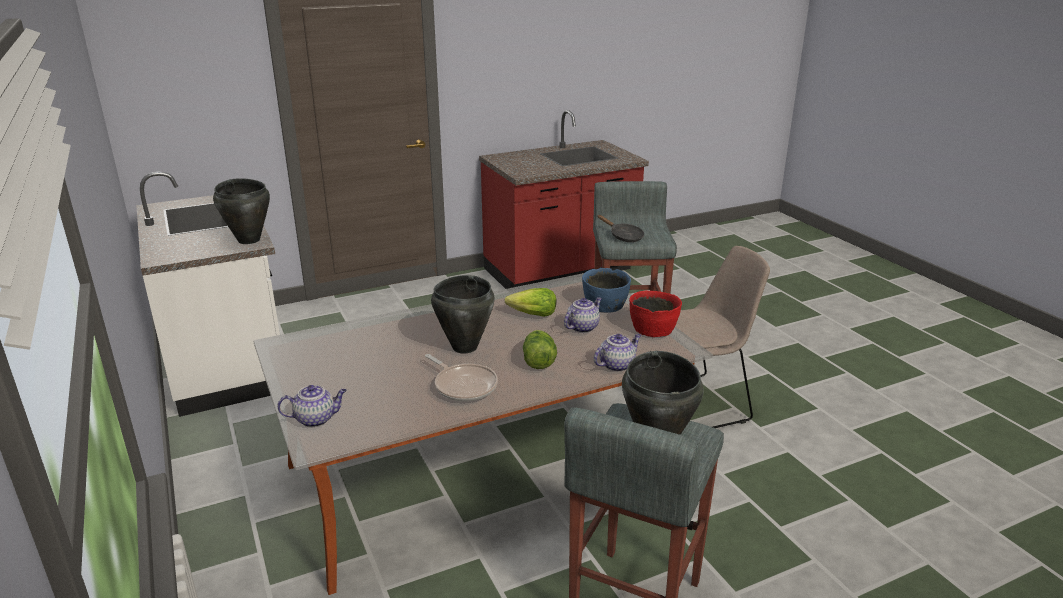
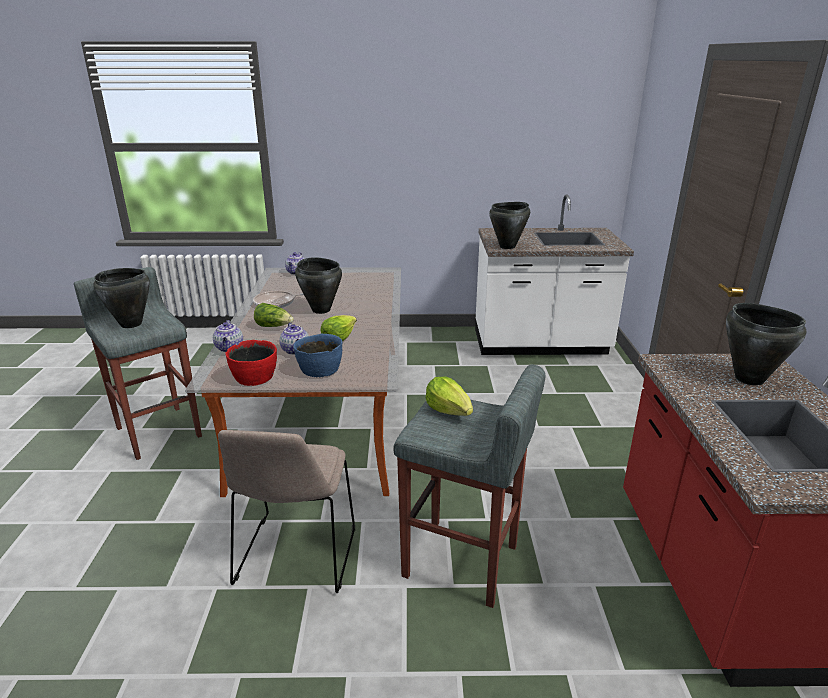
camera: 115 degrees right, 0 degrees up
black frying pan [597,215,644,242] -> lettuce [426,377,473,416]
none -> black cooking pot [726,303,806,385]

